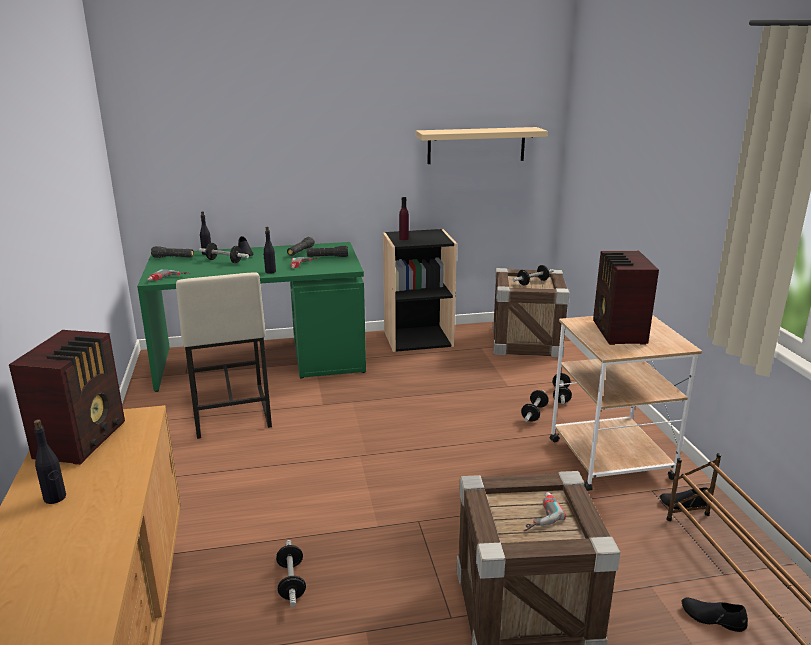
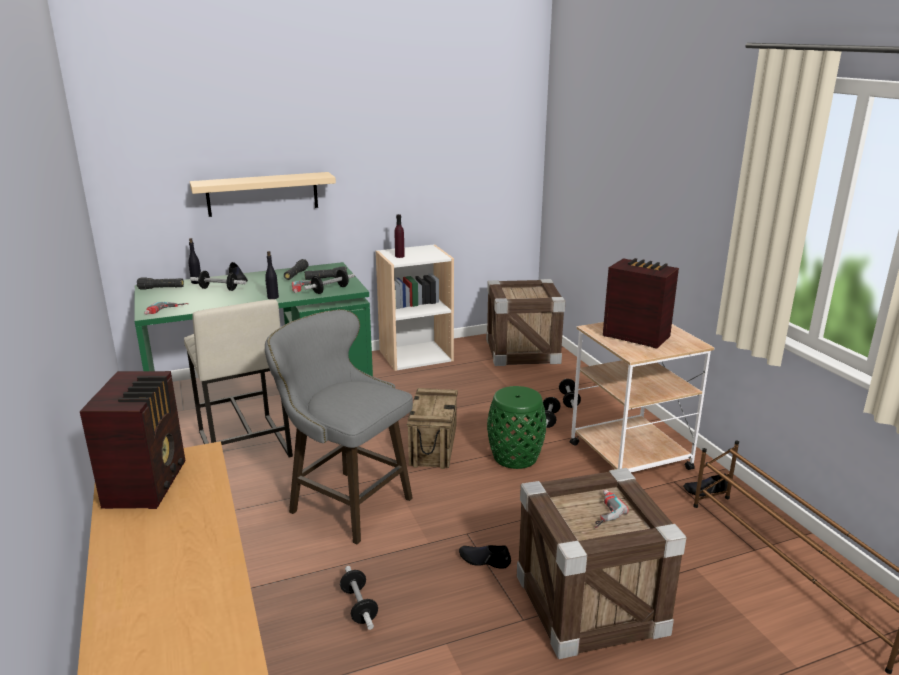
camera: 10 degrees left, 0 degrees up
black bottle [34,419,66,504] -> none
black bookcase [383,229,457,352] -> white bookcase [376,244,454,371]
beige shelf [416,127,548,164] -> beige shelf moved to [190,172,336,217]
dumbbell [513,265,554,286] -> dumbbell moved to [304,270,355,294]
radio [593,251,659,345] -> radio turned 135 degrees clockwise [603,258,679,349]
black shoe [682,597,748,632] -> black shoe moved to [459,545,511,568]
none -> grey stool [265,309,413,544]
none -> crate [407,388,458,469]
none -> green stool [487,386,546,469]

